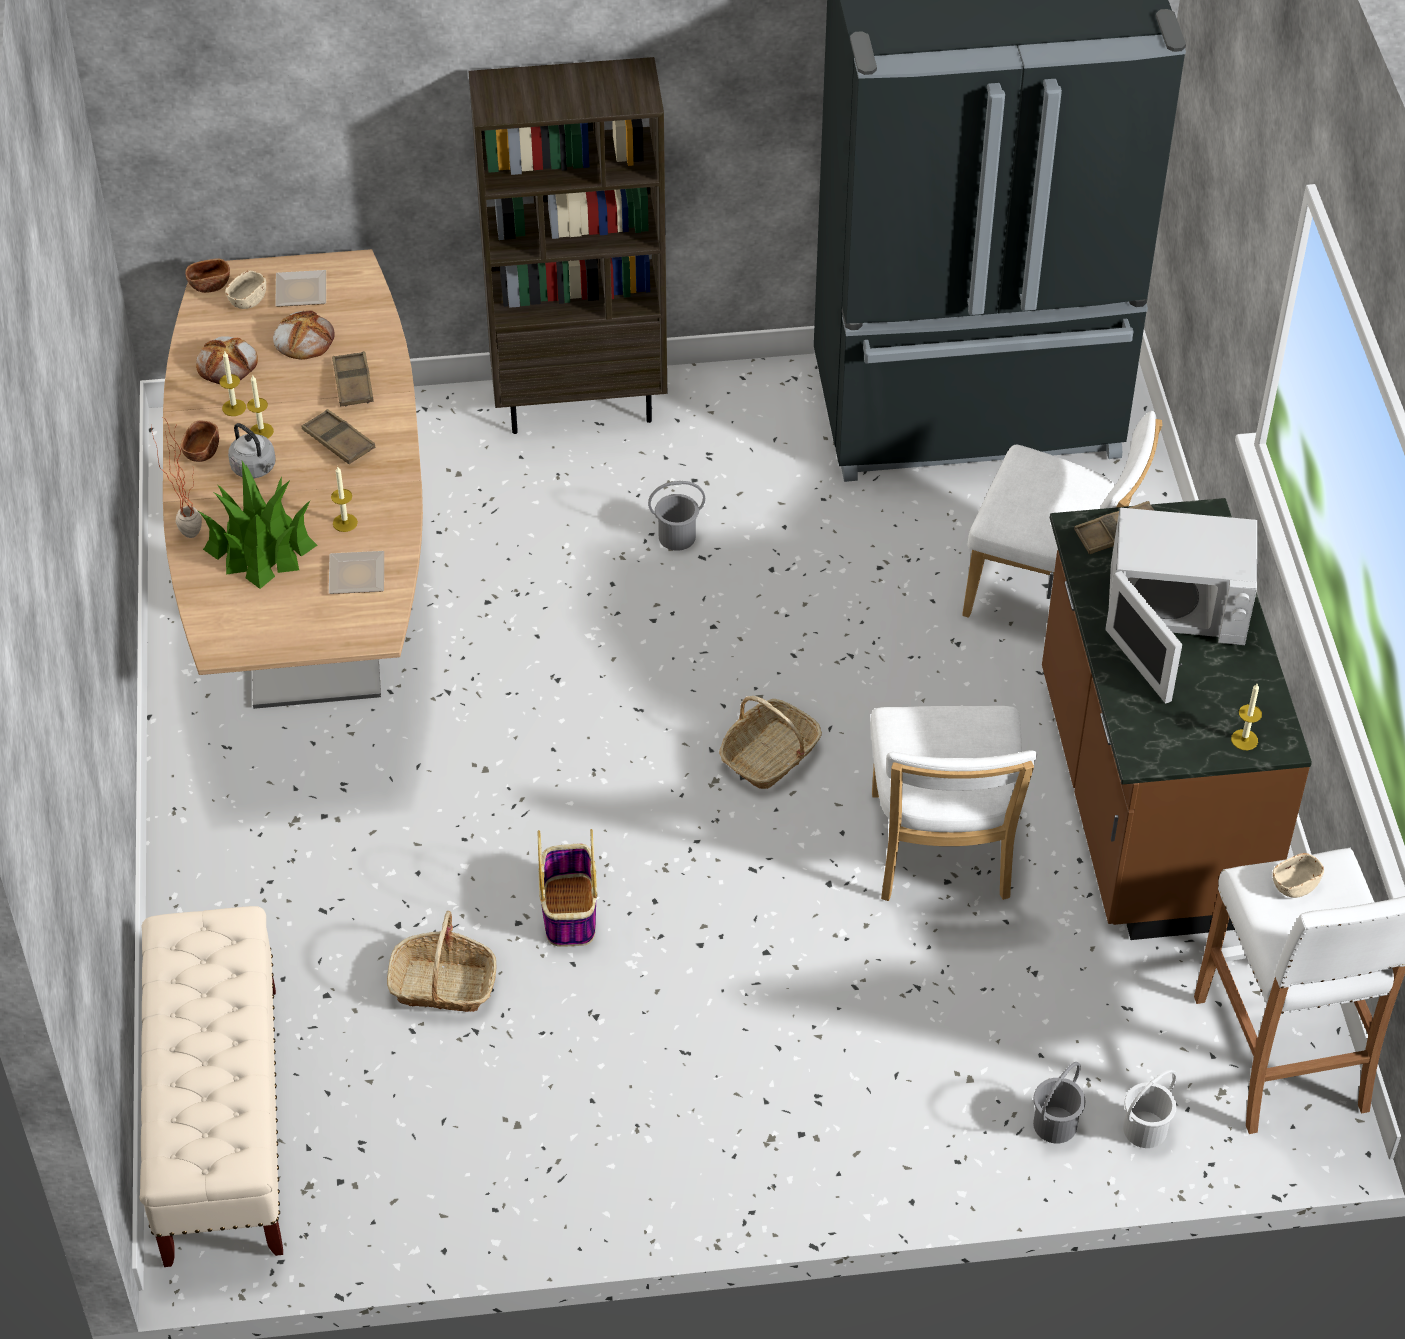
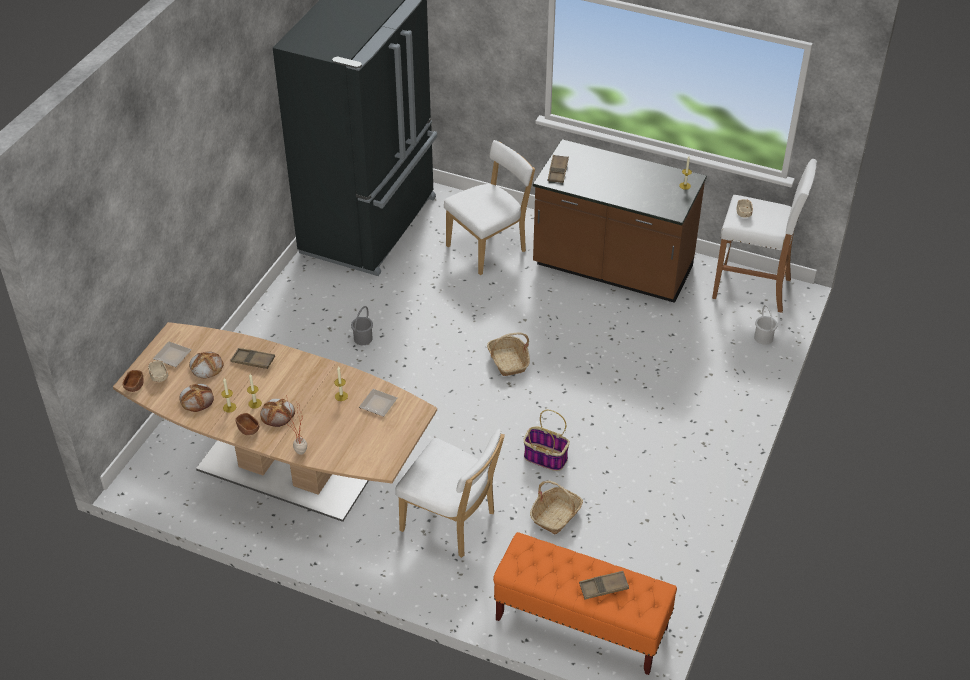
camera: 60 degrees left, 5 degrees down
beige bench [139,906,283,1267] -> orange bench [493,532,677,675]
potted plant [198,461,317,589] -> none
grey kettle [228,423,276,478] -> bread [260,399,295,427]
brown tray [301,409,375,464] -> brown tray moved to [579,571,629,600]
brown bookcase [468,57,667,434] -> none
white chair [870,706,1037,901] -> white chair moved to [395,429,505,558]
grey bucket [1033,1062,1085,1143] -> none
white microwave [1105,508,1257,704] -> none

